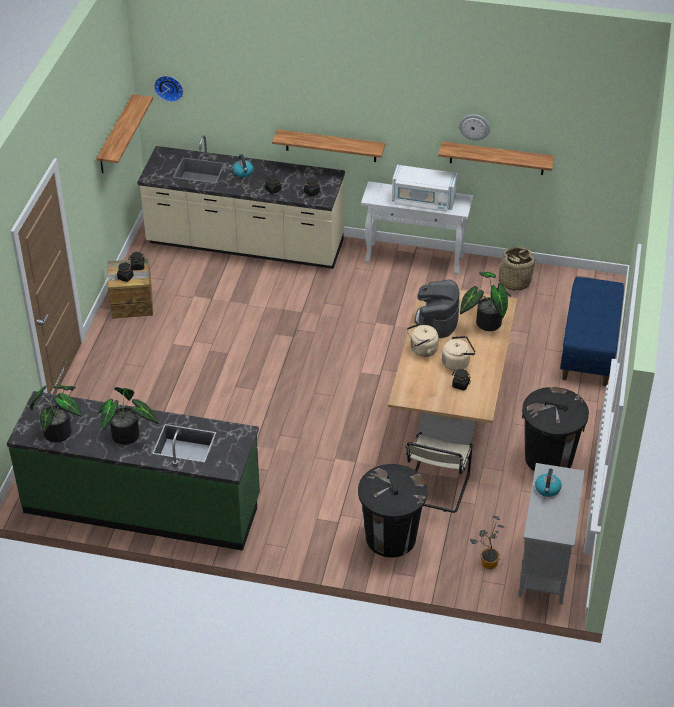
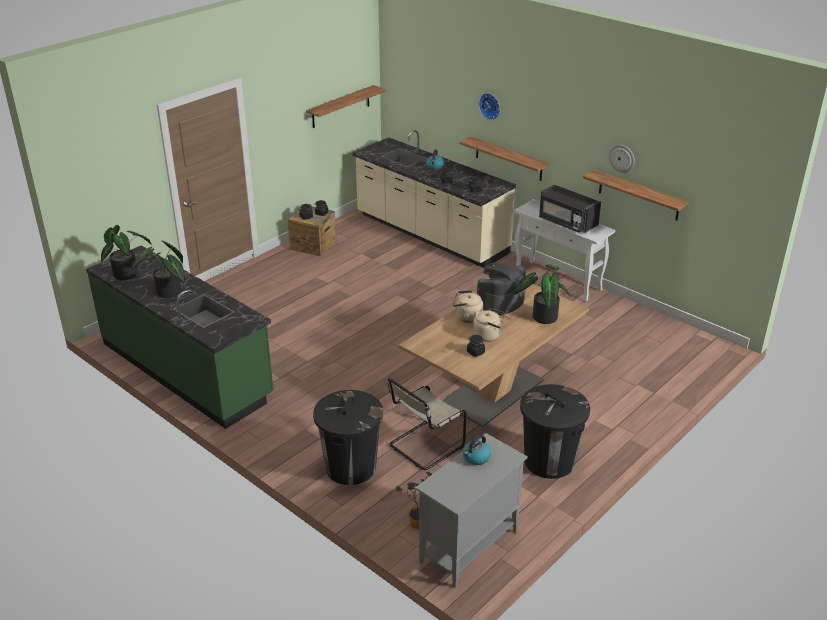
camera: 30 degrees right, 10 degrees down
wall clock [154,76,183,102] -> wall clock moved to [479,93,500,120]
white microwave [392,165,458,212] -> black microwave [539,185,601,233]
basket [491,246,535,291] -> none
blue bench [560,277,624,386] -> none

